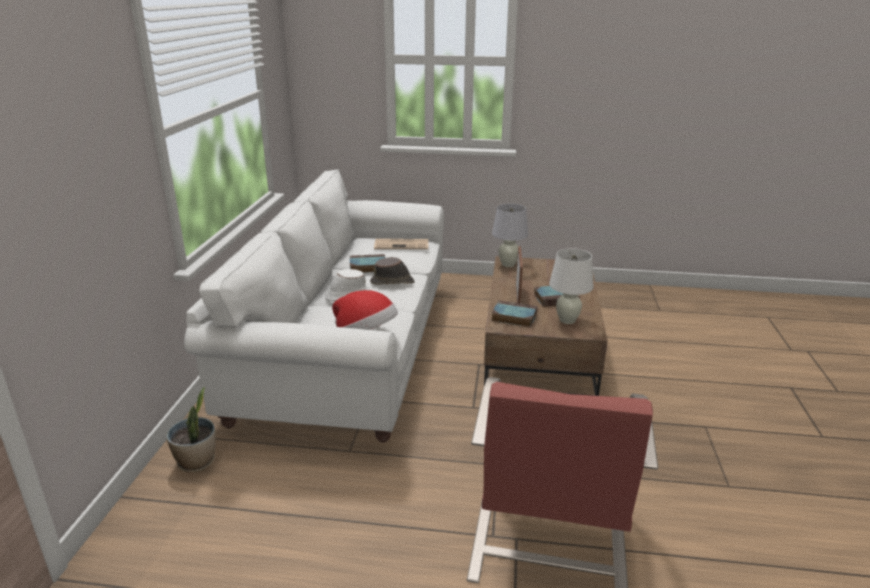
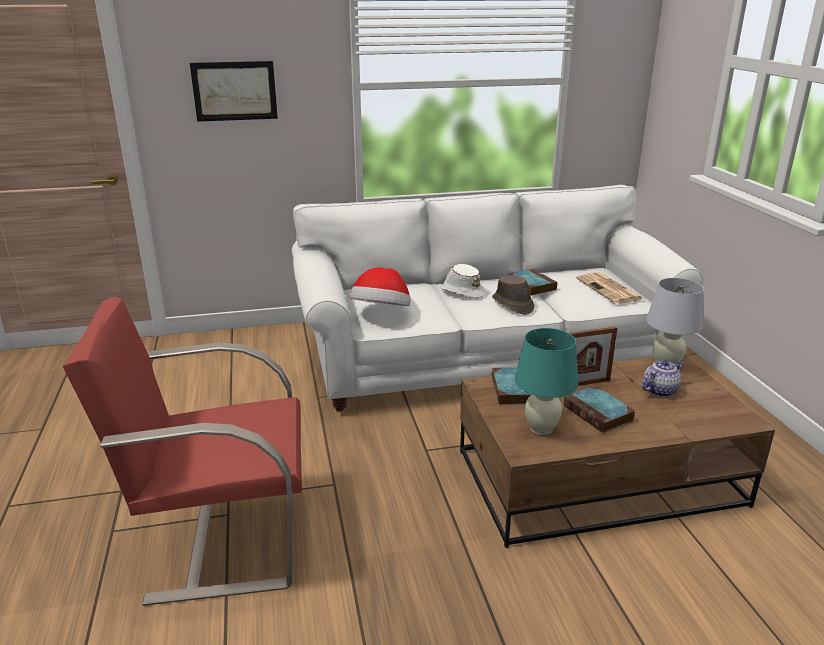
camera: 70 degrees right, 0 degrees up
potted plant [166,387,216,473] -> none
white table lamp [549,248,594,324] -> turquoise table lamp [515,328,578,435]
none -> picture [190,61,278,122]
none -> teapot [641,360,684,397]

